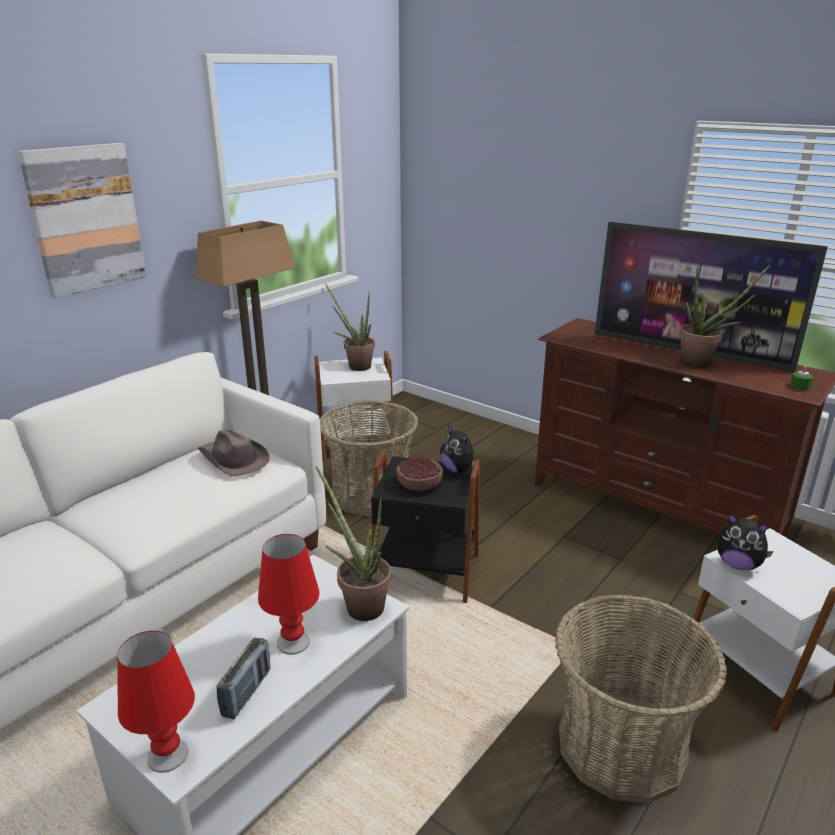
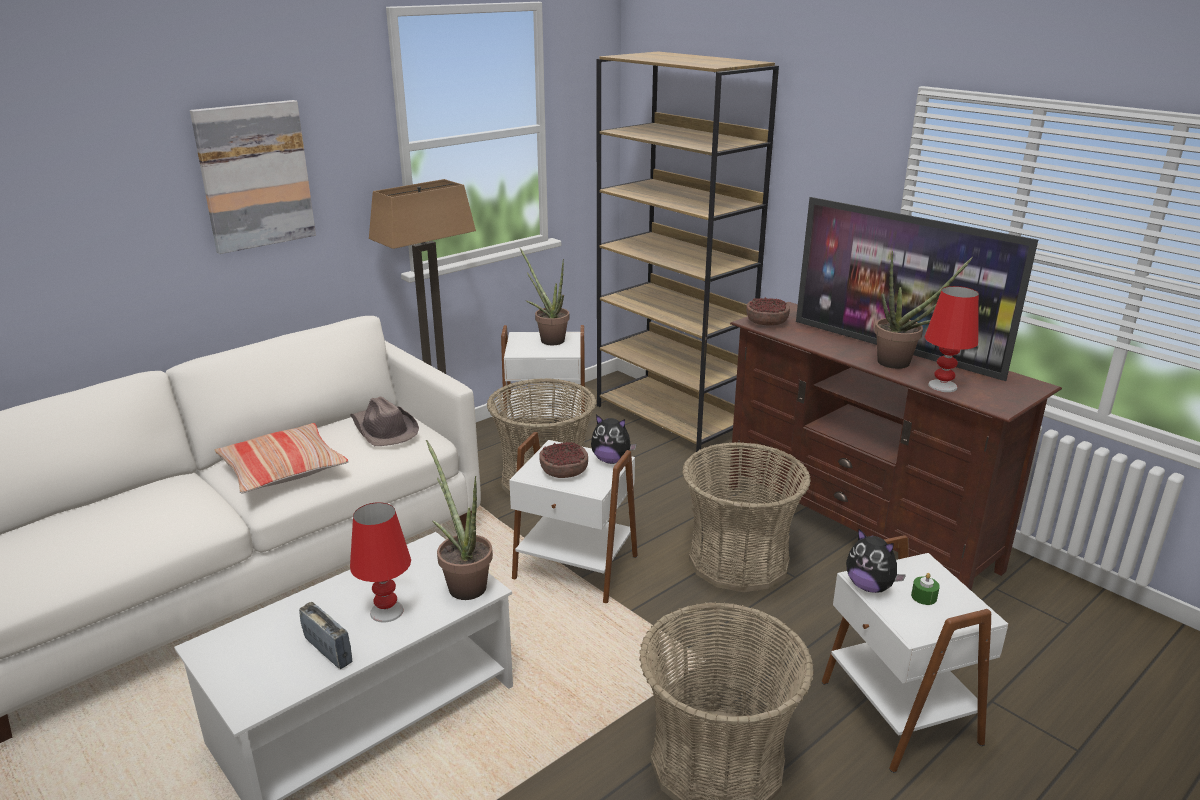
camera: 10 degrees right, 0 degrees up
red table lamp [117,631,195,773] -> red table lamp moved to [925,286,979,392]
radio [216,638,271,719] -> radio turned 75 degrees counterclockwise [299,602,352,669]
black side table [371,450,480,603] -> white side table [509,432,638,603]
plush toy [440,425,475,473] -> plush toy turned 45 degrees counterclockwise [591,415,637,464]
green candle [790,366,813,390] -> green candle moved to [911,573,940,605]
none -> pillow [215,423,349,493]
none -> brown bookcase [596,52,779,457]
none -> basket [682,442,811,592]
none -> bowl [746,297,790,326]

